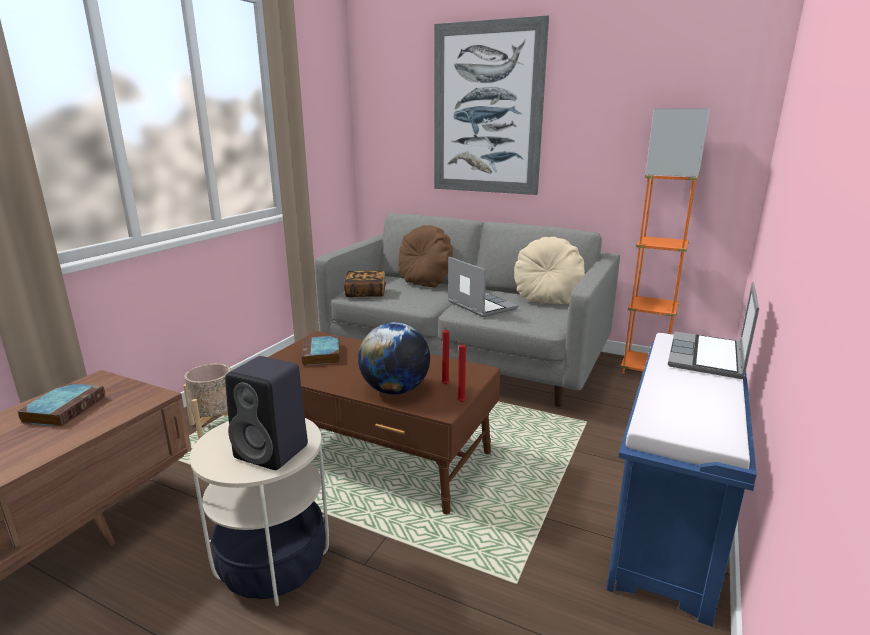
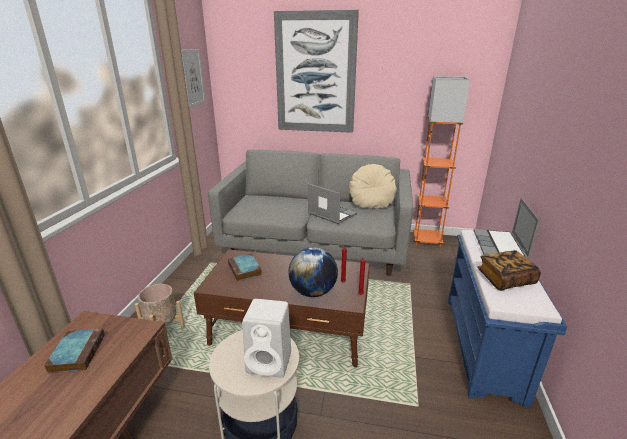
camera: 15 degrees left, 5 degrees up
black speaker [225,356,308,470] -> white speaker [243,299,291,378]
book [344,271,386,297] -> book moved to [478,250,541,291]
brown pillow [398,225,453,287] -> none
none -> picture [181,49,206,108]

